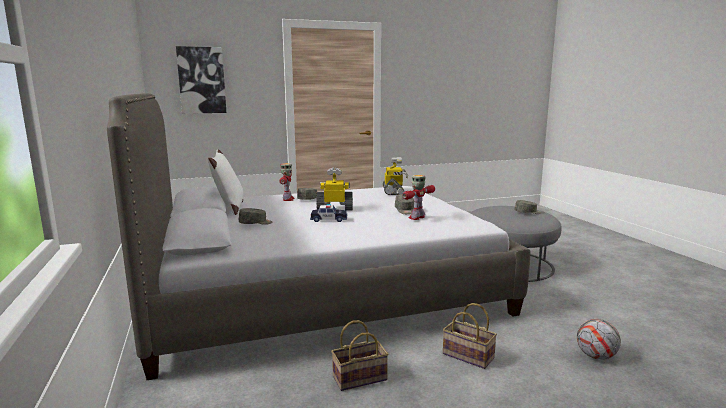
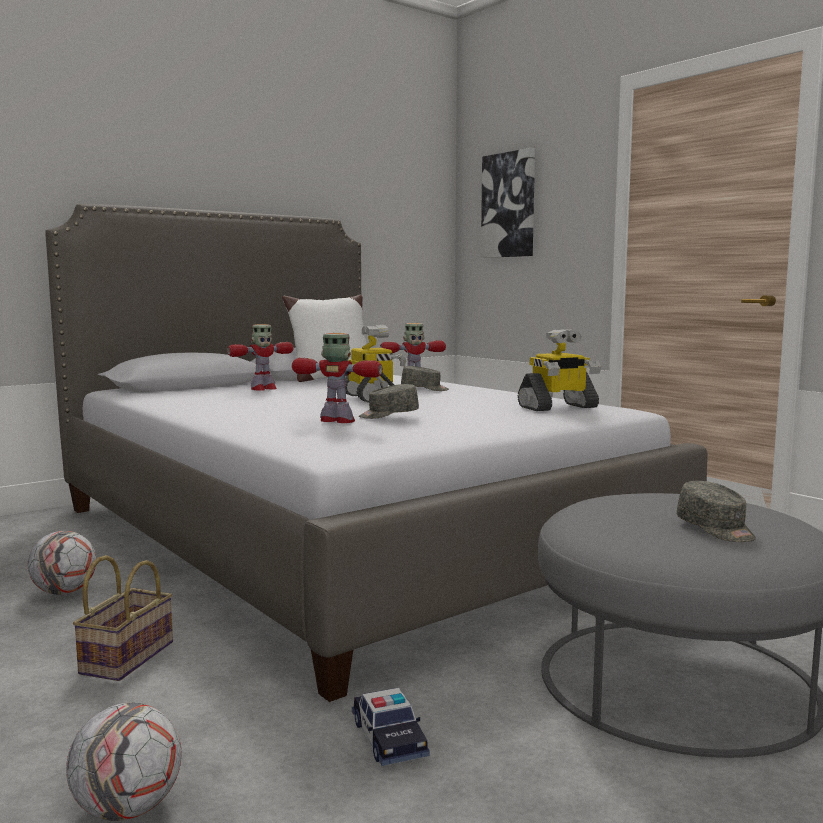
camera: 70 degrees right, 5 degrees down
grey cap [239,208,273,225] -> toy robot [227,324,293,391]
toy car [310,204,347,222] -> toy car moved to [352,688,430,766]
basket [331,320,389,391] -> football [28,531,96,595]

